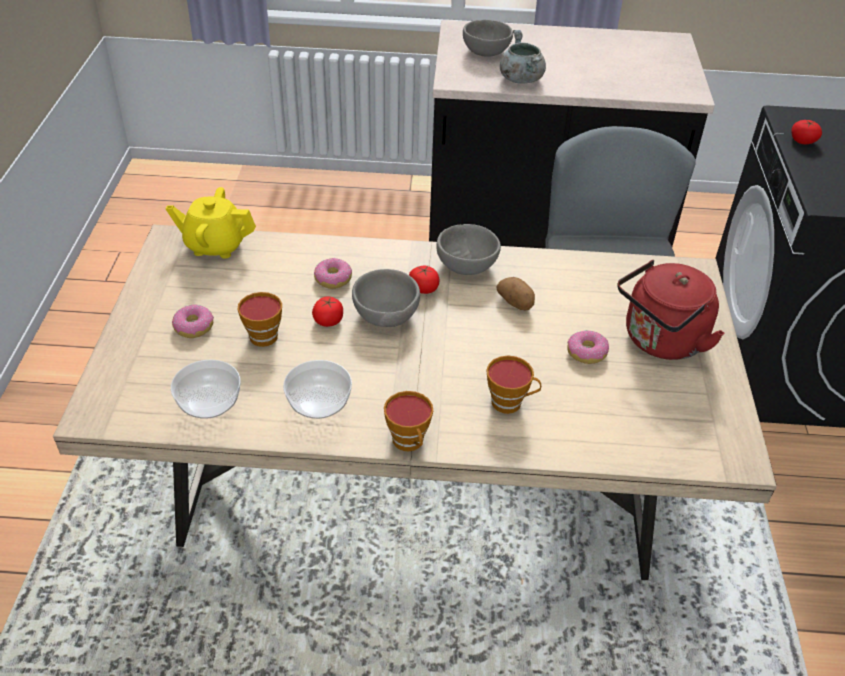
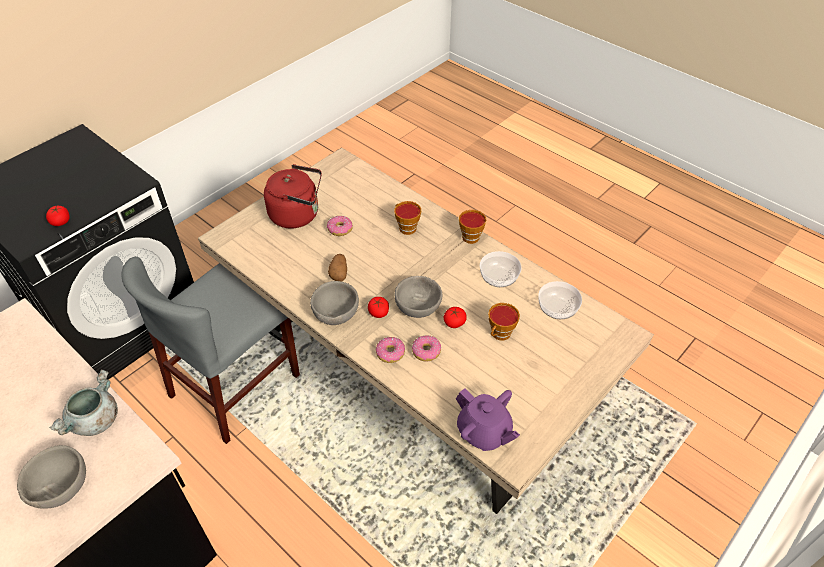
camera: 140 degrees left, 5 degrees up
yellow teapot [165,187,256,259] -> purple teapot [456,388,520,451]
donut [172,304,214,338] -> donut moved to [376,337,405,363]

